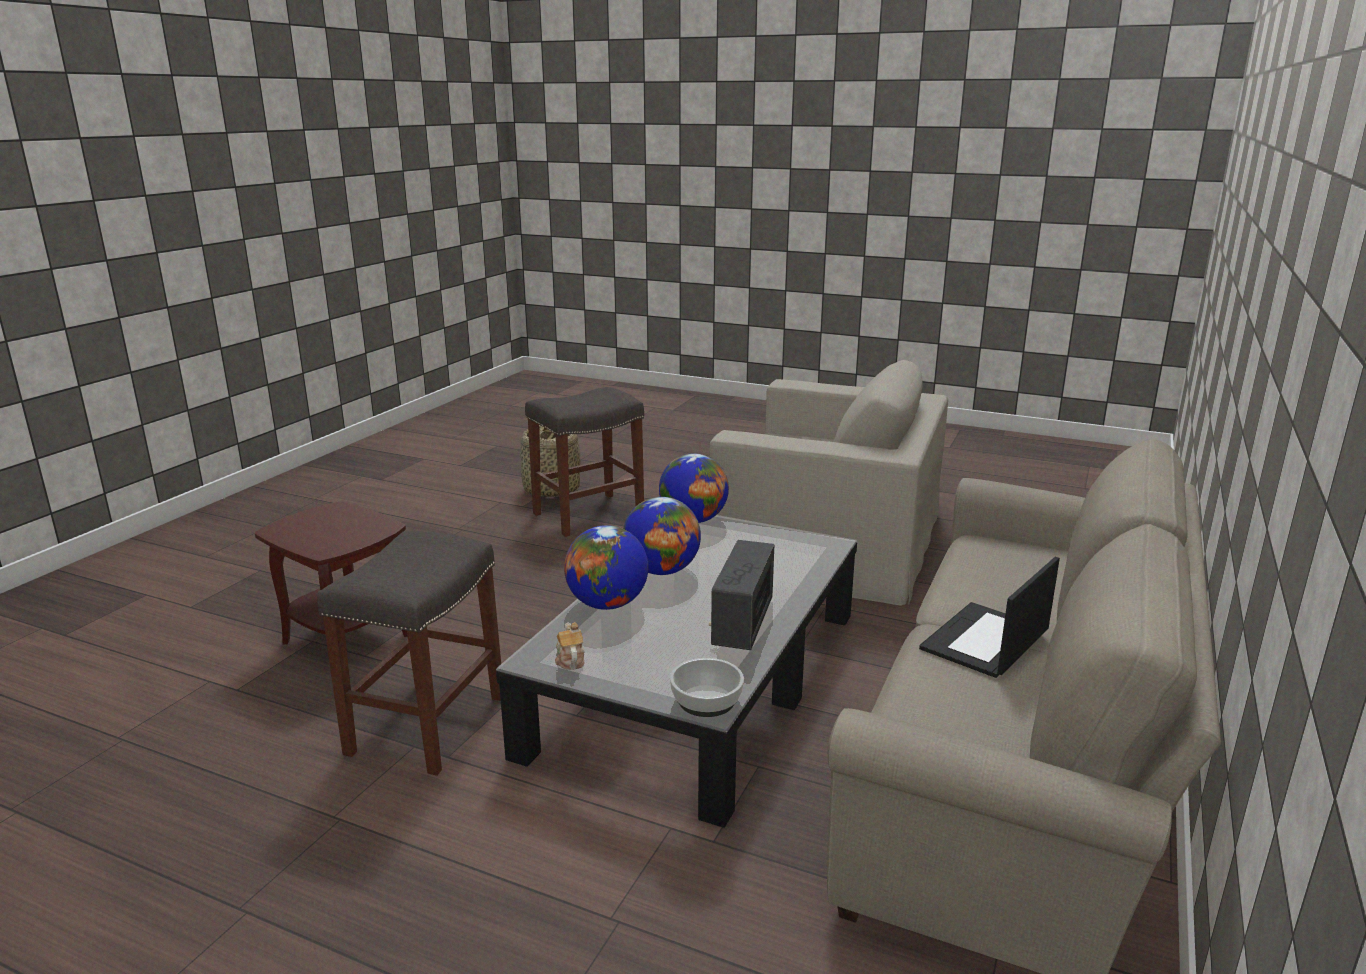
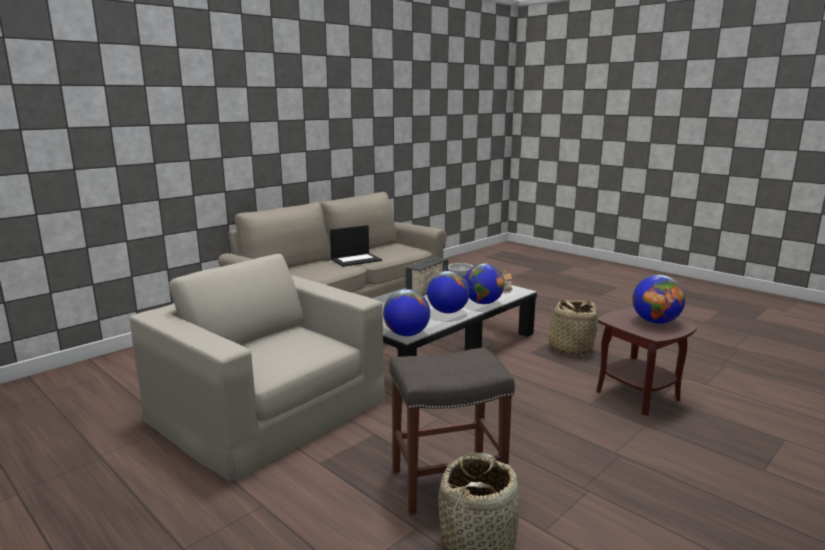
camera: 160 degrees left, 5 degrees down
grey stool [317,531,501,776] -> basket [541,300,600,355]
none -> globe [632,275,686,324]

